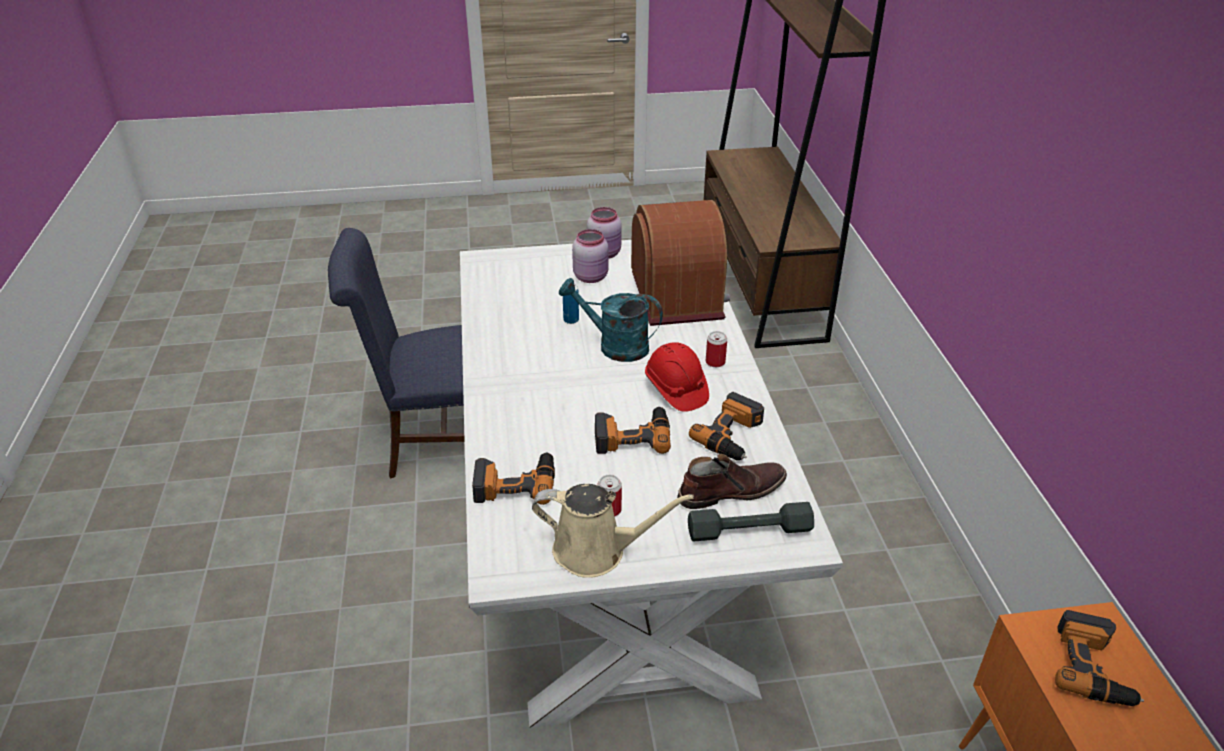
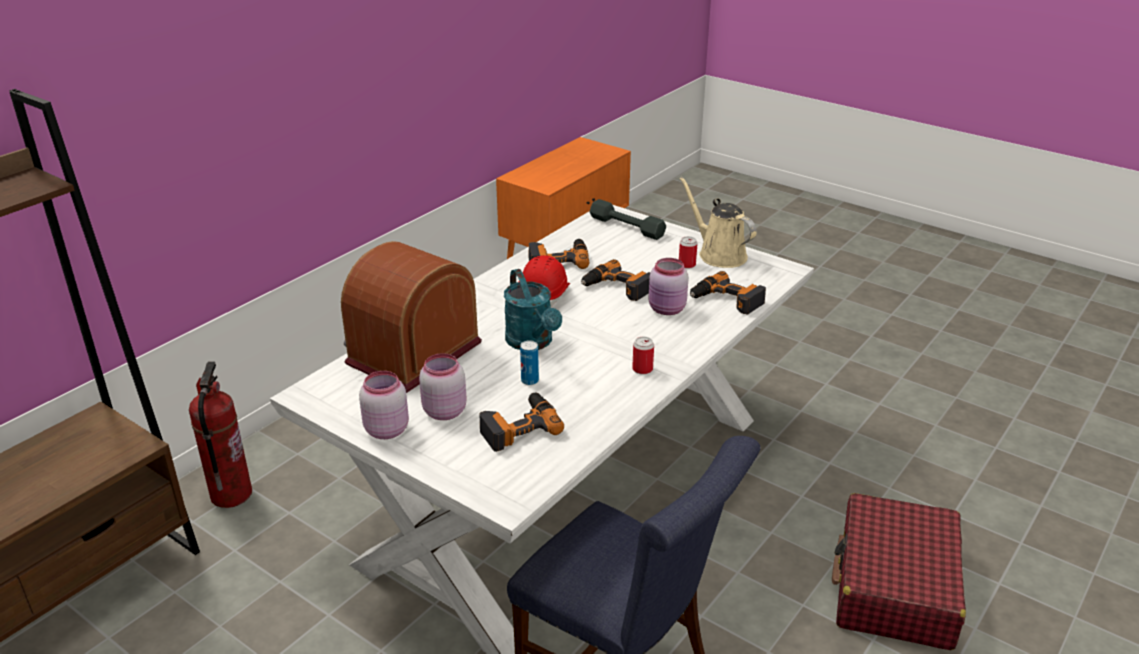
camera: 135 degrees left, 5 degrees down
brown boot [677,454,787,509] -> none
can [706,331,727,367] -> can moved to [632,337,654,374]
power drill [1055,610,1144,706] -> power drill moved to [480,393,564,452]
none -> fire extinguisher [189,362,252,508]
none -> pink jar [648,258,689,315]
none -> red suitcase [832,493,966,650]

